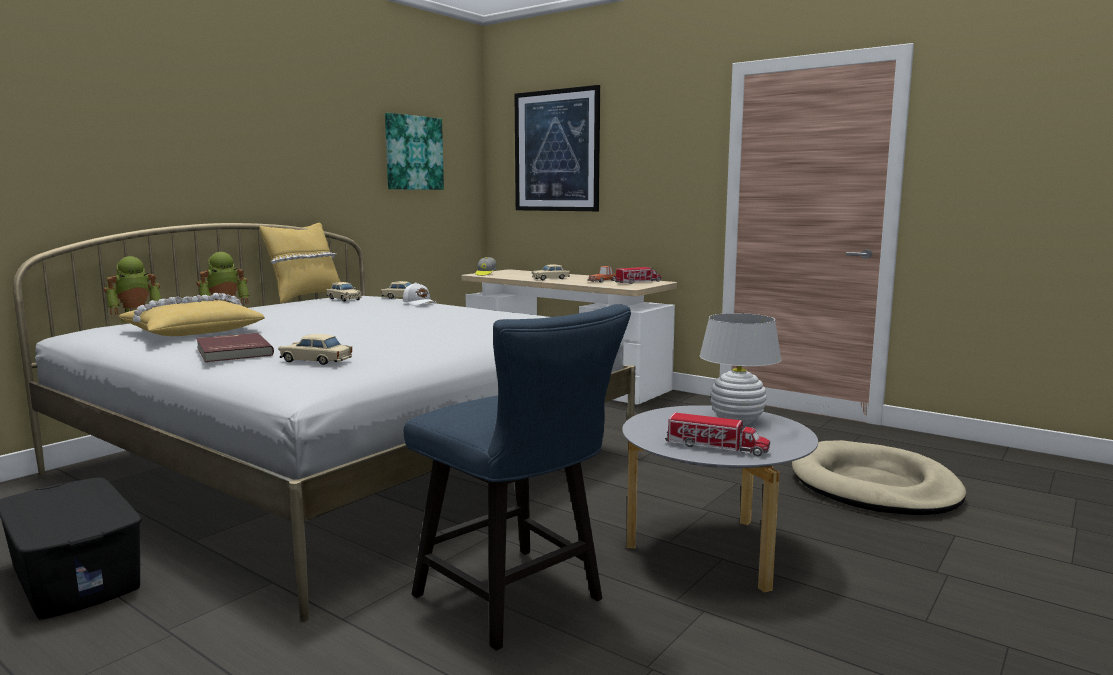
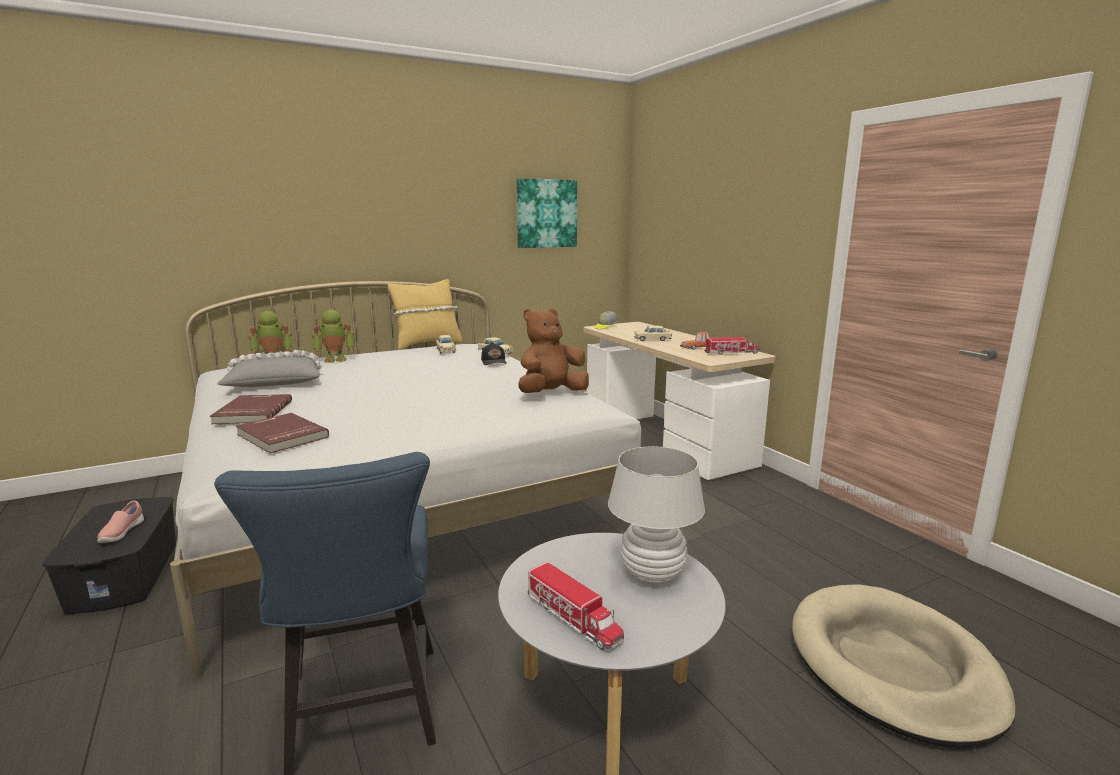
camera: 25 degrees right, 5 degrees up
yellow pillow [118,293,265,336] -> grey pillow [217,350,321,387]
beige toy car [278,334,352,365] -> red book [236,413,329,454]
white cap [403,282,437,306] -> black cap [481,343,507,365]
picture [514,85,600,211] -> none
none -> pink shoe [97,500,144,543]
none -> brown plush toy [519,309,589,393]

